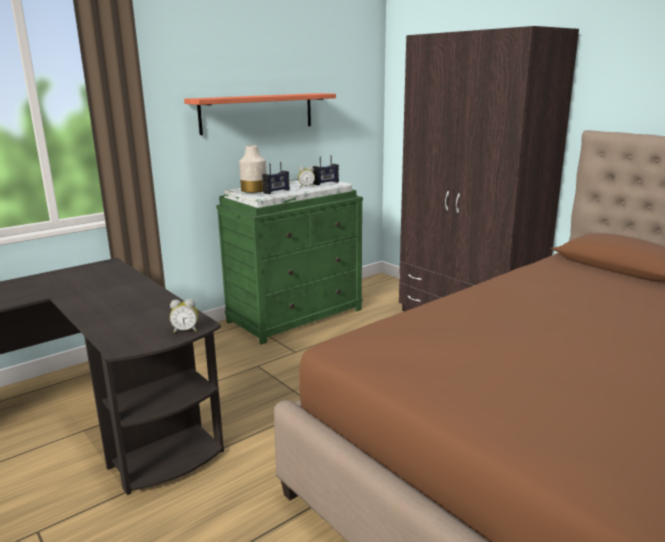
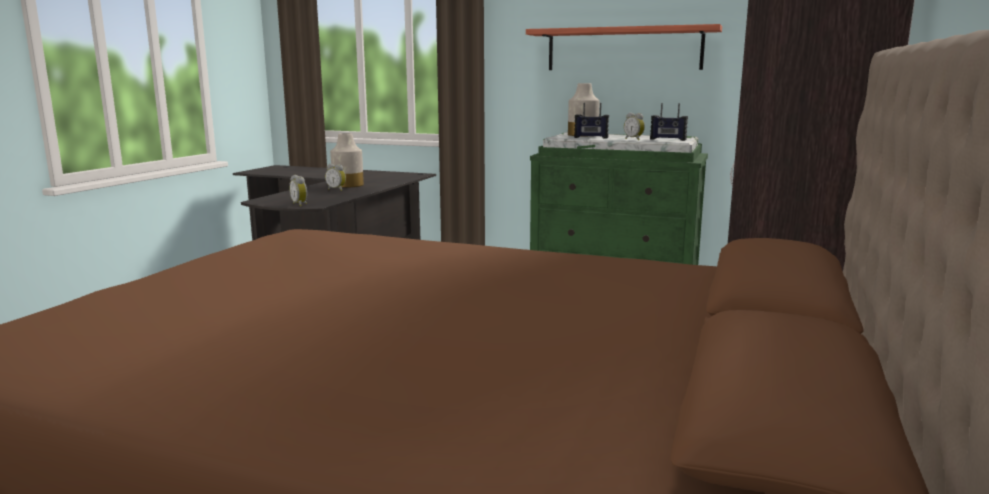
camera: 60 degrees right, 5 degrees down
none -> alarm clock [325,164,346,191]
none -> beige vase [330,133,364,188]

